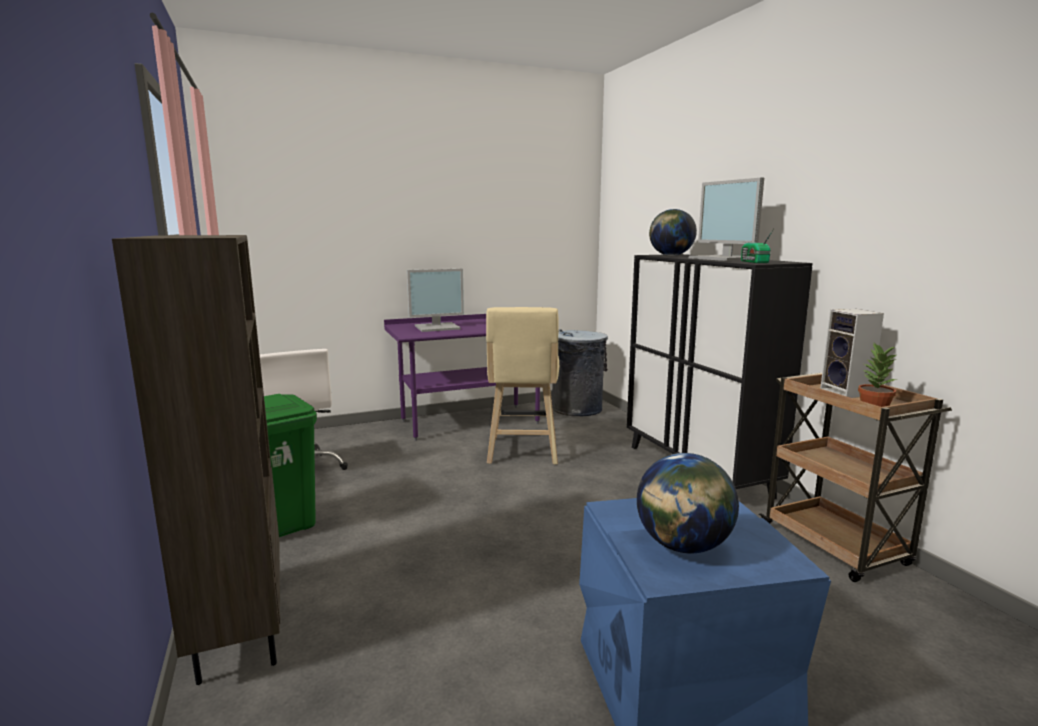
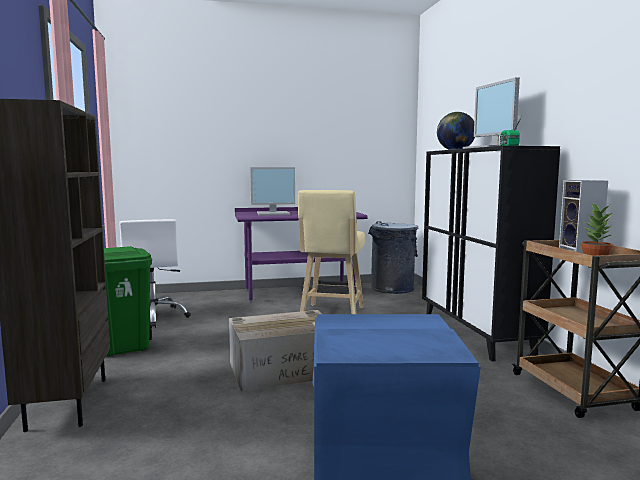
camera: 10 degrees right, 5 degrees down
globe [637,453,739,553] -> none
none -> cardboard box [229,310,322,391]

